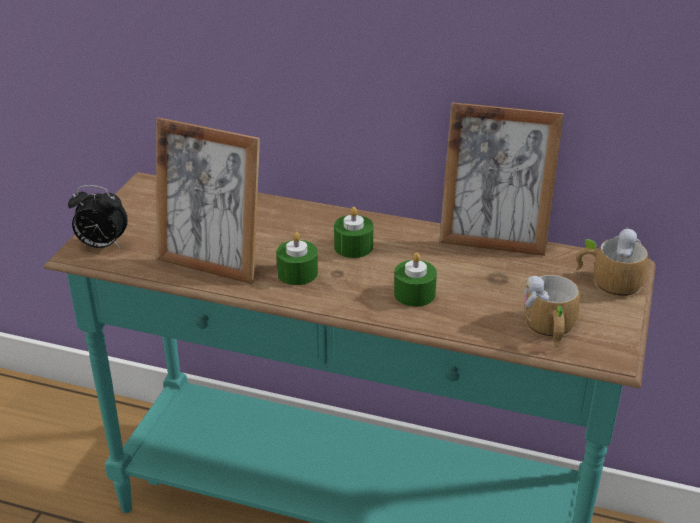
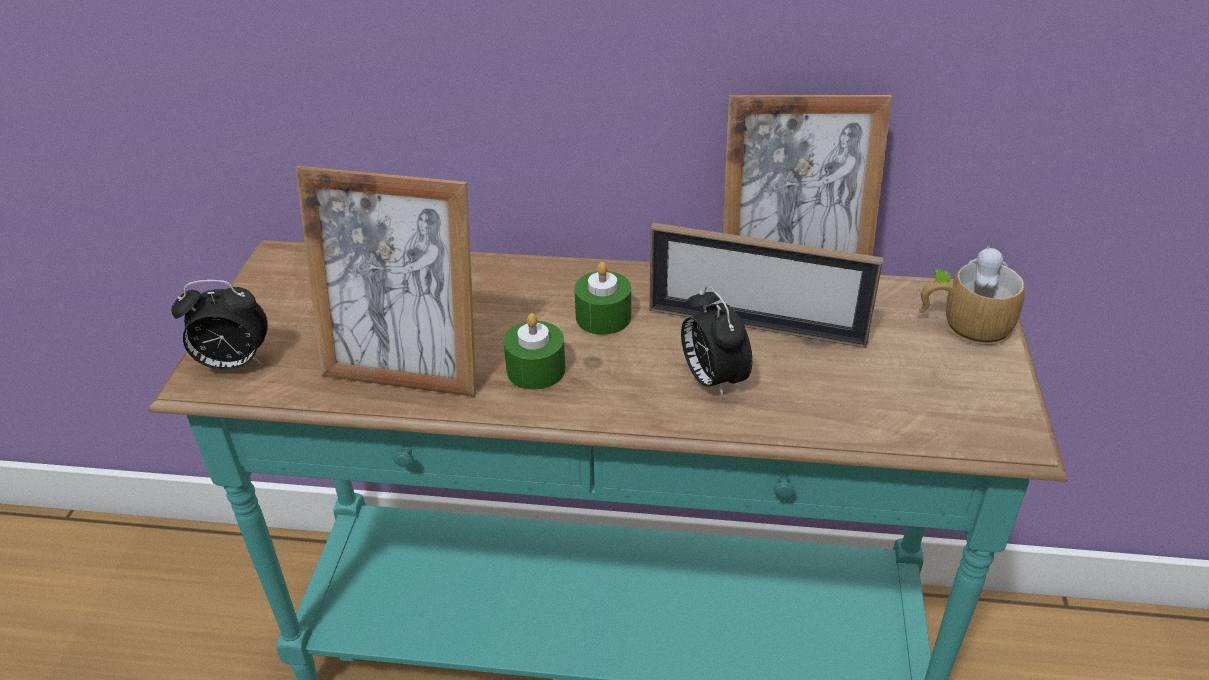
camera: 10 degrees left, 5 degrees up
green candle [394,252,437,307] -> alarm clock [681,285,752,398]
mug [523,275,580,346] -> none
none -> picture frame [649,223,883,348]

